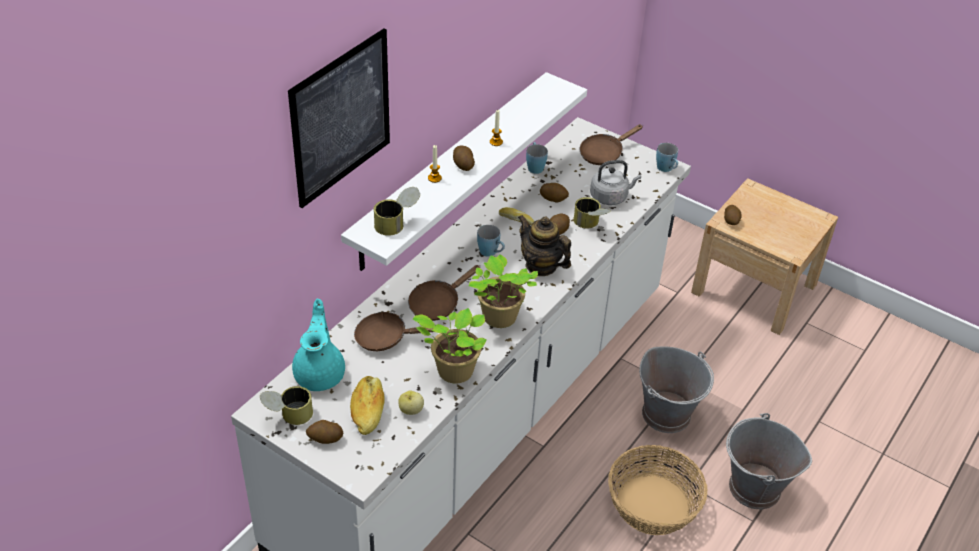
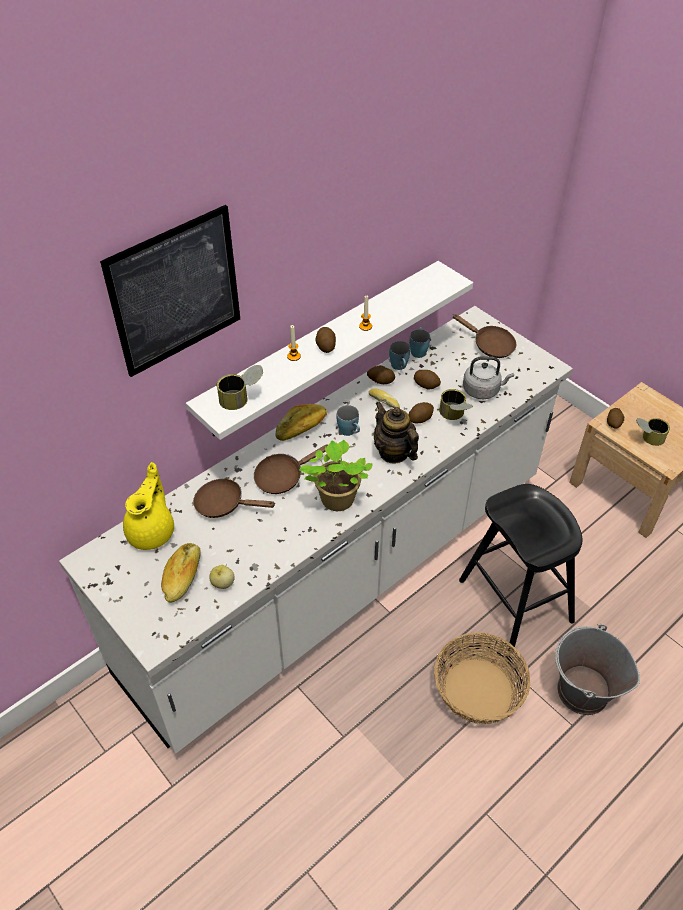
camera: 15 degrees right, 5 degrees up
can [260,386,313,425] -> can moved to [636,418,670,446]
turquoise teapot [292,299,345,391] -> yellow teapot [123,462,174,550]
potato [306,420,343,444] -> potato moved to [367,365,395,384]
potted plant [413,308,487,384] -> none
brown frying pan [580,124,643,165] -> brown frying pan turned 120 degrees counterclockwise [453,314,516,358]
grey bucket [639,346,714,433] -> black stool [459,484,583,651]
blue mug [656,143,678,172] -> blue mug moved to [389,341,410,370]
none -> bread [276,404,327,441]

